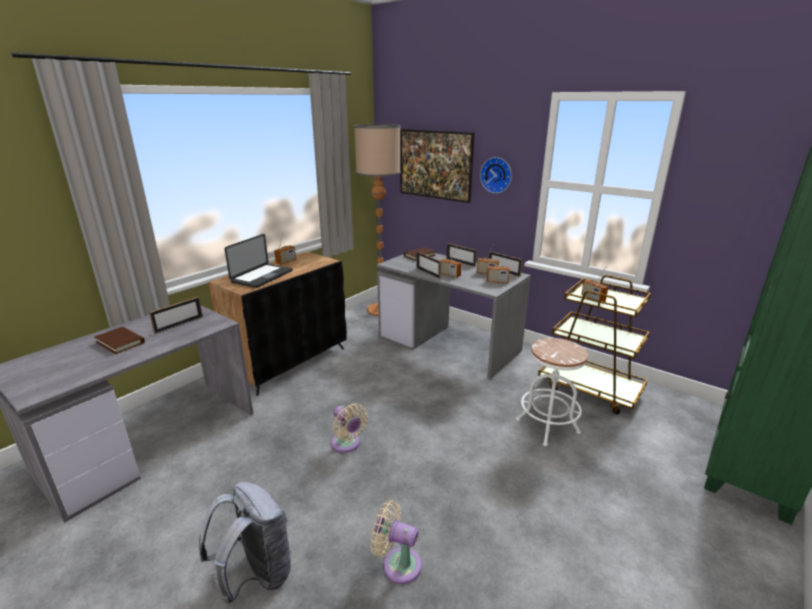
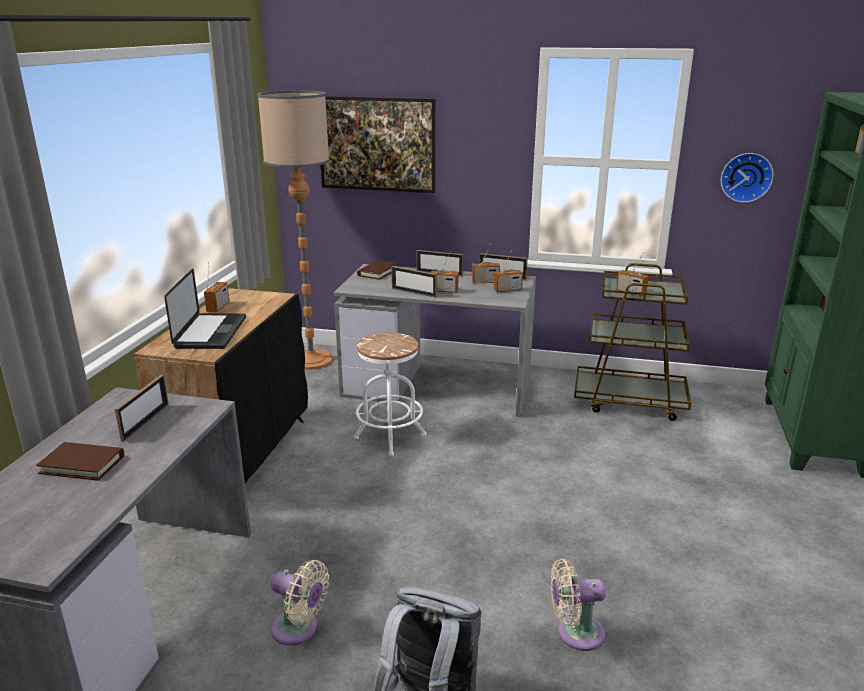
camera: 25 degrees left, 0 degrees up
beige fan [331,403,368,453] -> beige fan moved to [271,560,329,646]
wall clock [480,157,512,193] -> wall clock moved to [721,153,774,203]
white stool [516,338,588,446] -> white stool moved to [354,333,426,456]

